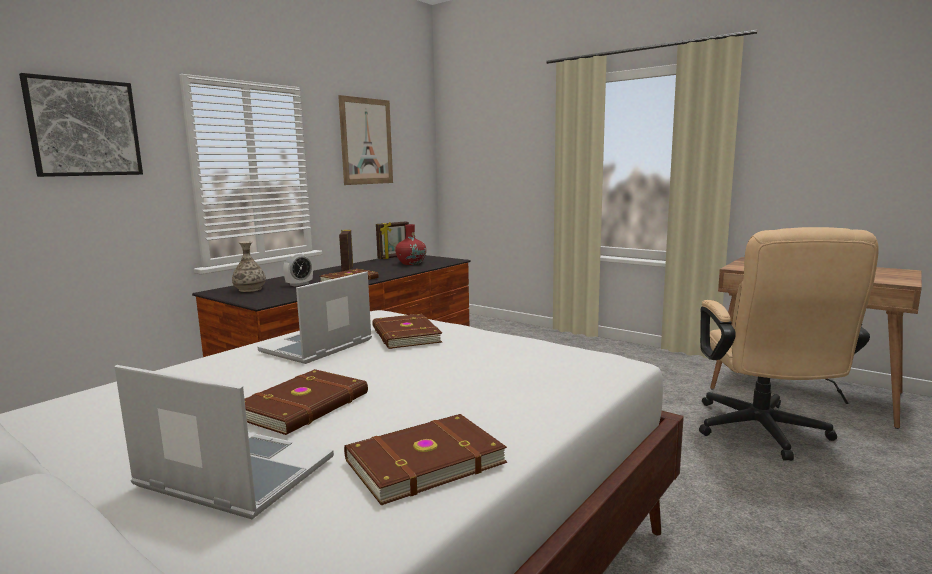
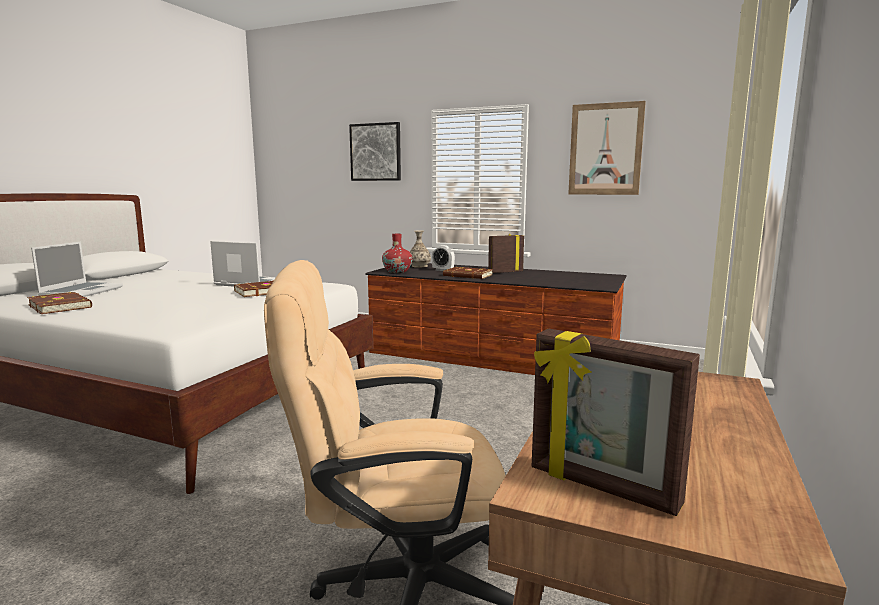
camera: 75 degrees right, 0 degrees up
brown book [245,369,368,435] -> none
picture frame [376,221,409,259] -> picture frame moved to [532,329,700,516]
red vase [395,224,427,265] -> red vase moved to [382,234,412,273]

